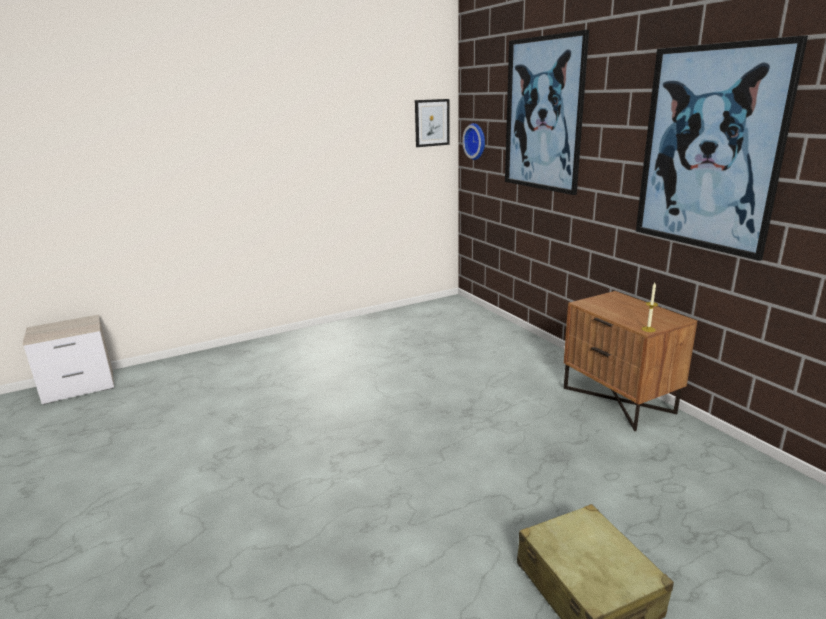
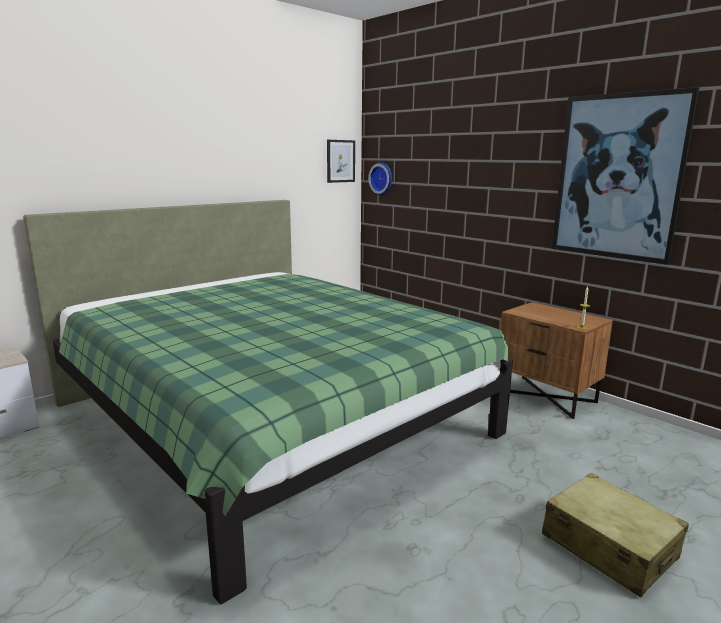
camera: 15 degrees left, 5 degrees down
picture [505,30,589,195] -> none
none -> green bed [23,200,513,605]

